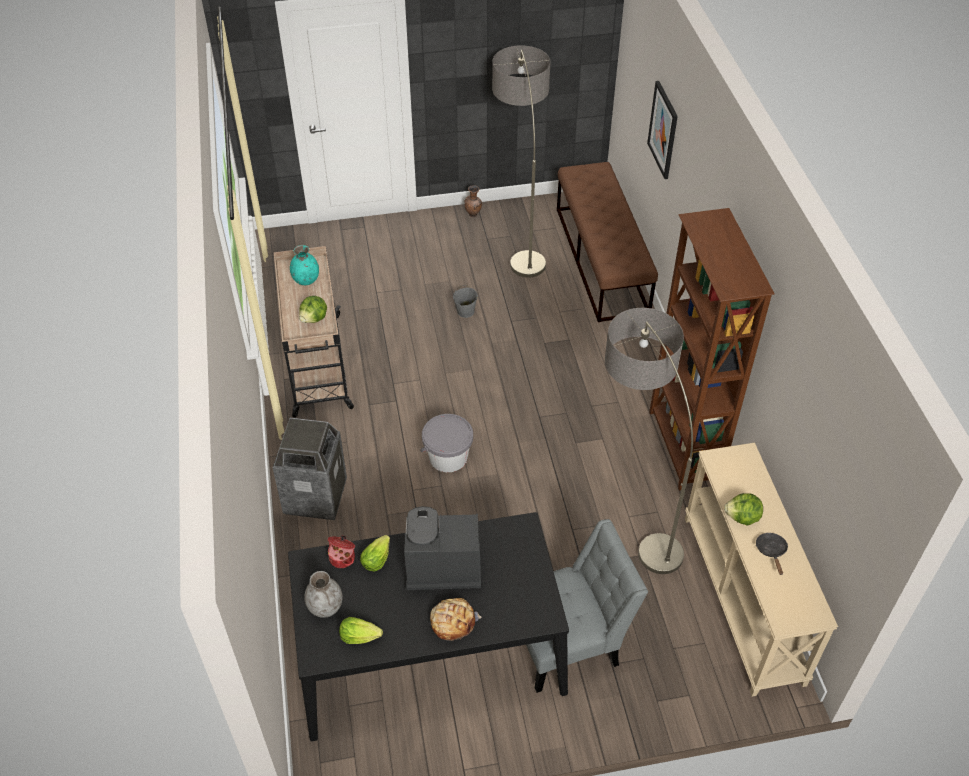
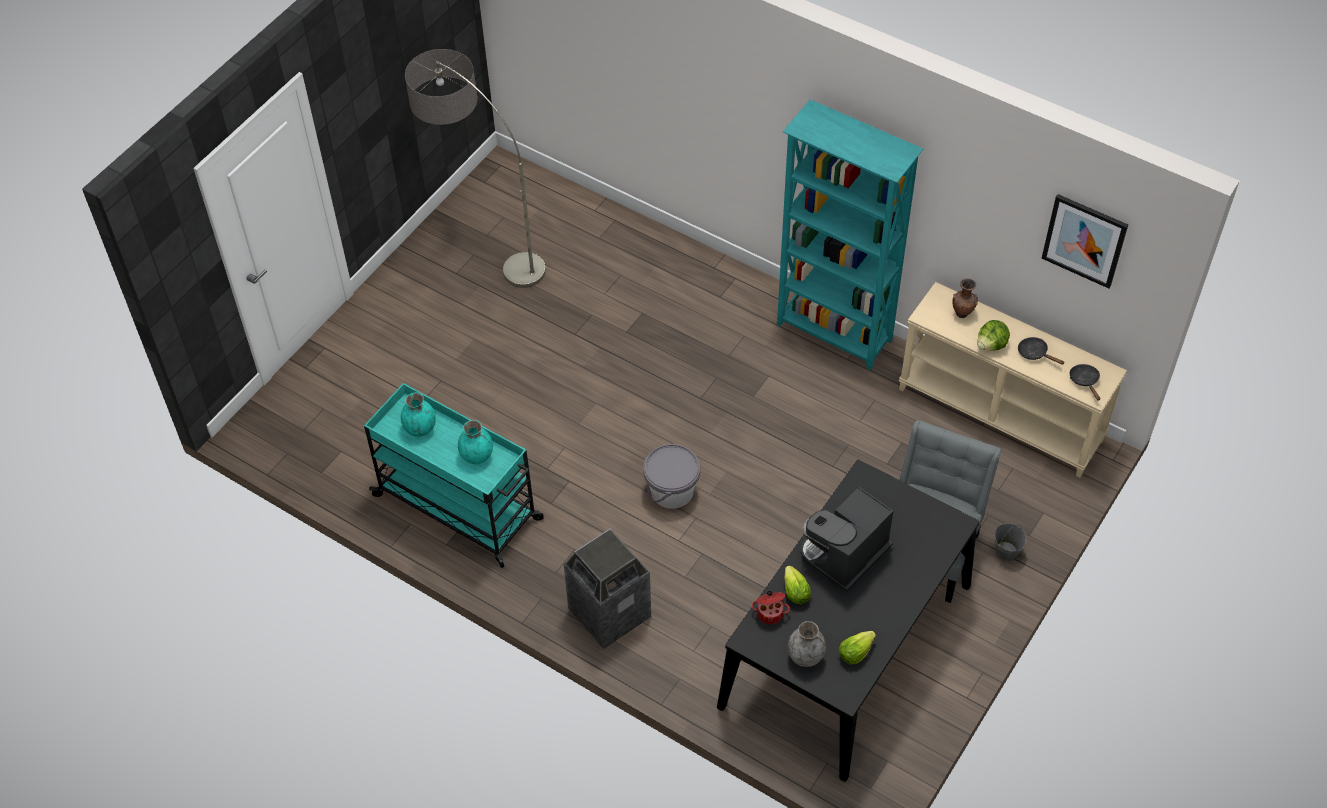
camera: 45 degrees left, 5 degrees up
beige cart [274,246,354,418] -> turquoise cart [364,383,544,568]
lettuce [299,296,327,323] -> turquoise vase [458,420,493,464]
bread [430,598,481,641] -> none
grey bucket [453,285,478,318] -> grey bucket moved to [995,523,1026,561]
brown vase [465,185,482,217] -> brown vase moved to [952,278,978,318]
brown bench [557,162,658,322] -> none
floor lamp [605,308,693,574] -> none
picture [647,81,678,179] -> picture moved to [1042,194,1128,288]
brown bookcase [649,208,775,491] -> turquoise bookcase [777,99,923,370]
none -> black frying pan [1069,364,1100,401]

